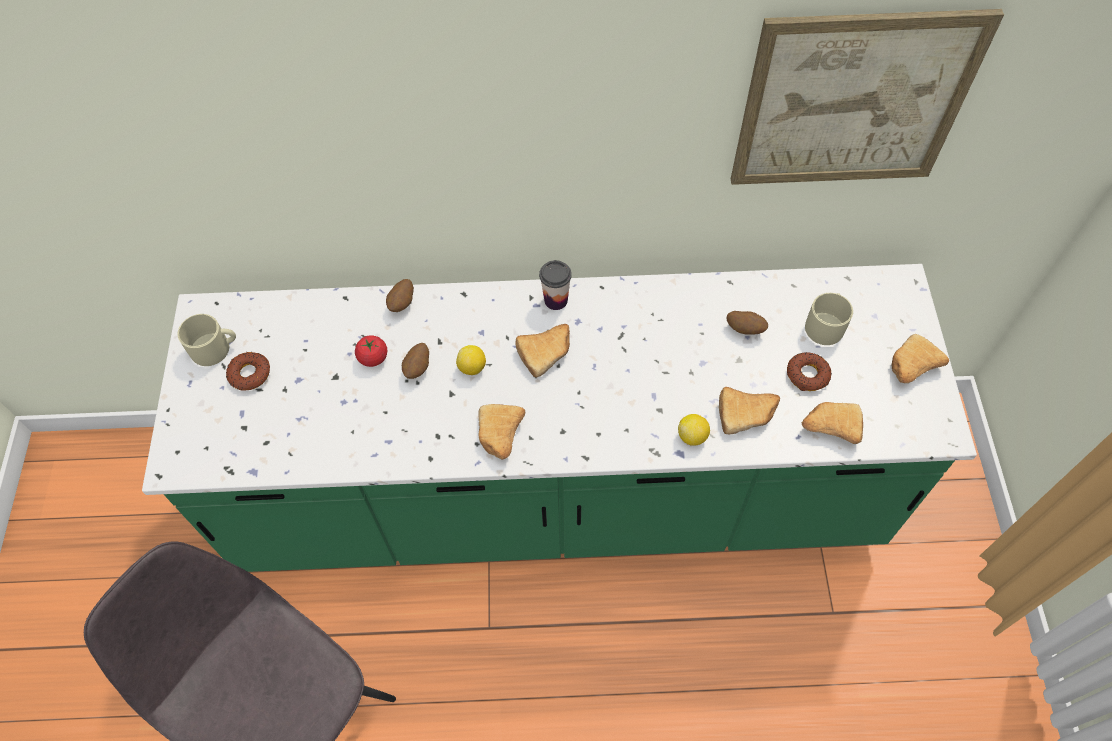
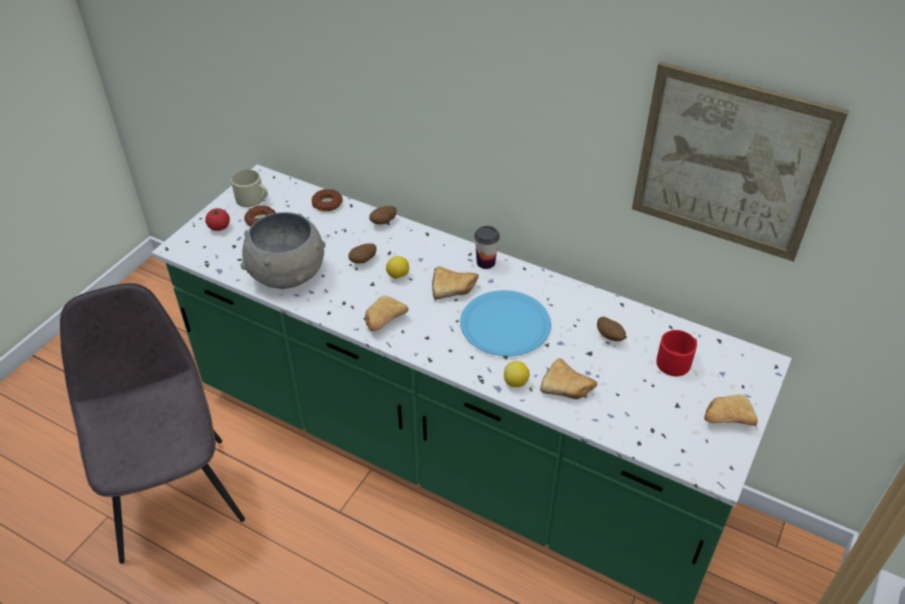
camera: 30 degrees right, 15 degrees down
tomato [355,335,387,367] -> tomato moved to [205,208,230,231]
donut [787,352,832,391] -> donut moved to [312,189,343,212]
bread [802,402,863,444] -> none
beige mug [805,293,853,345] -> red mug [656,330,697,376]
none -> grey bowl [241,212,326,289]
none -> blue plate [460,290,551,356]

